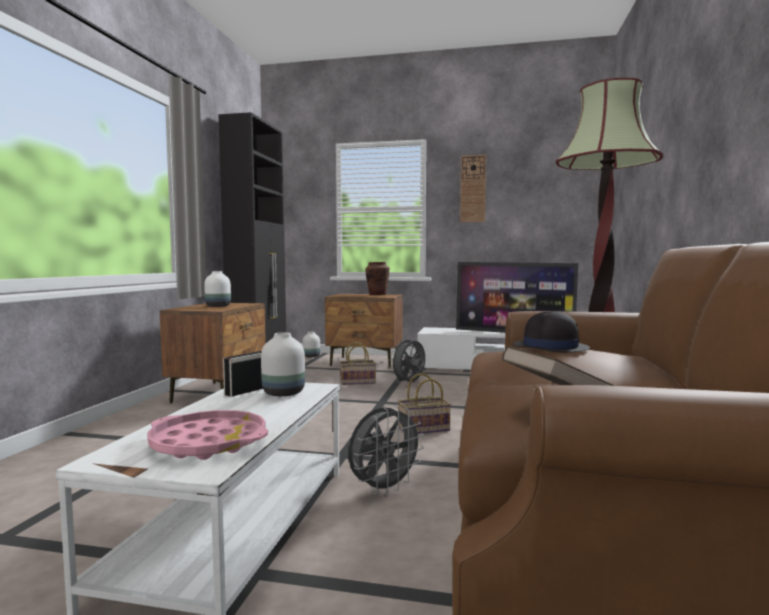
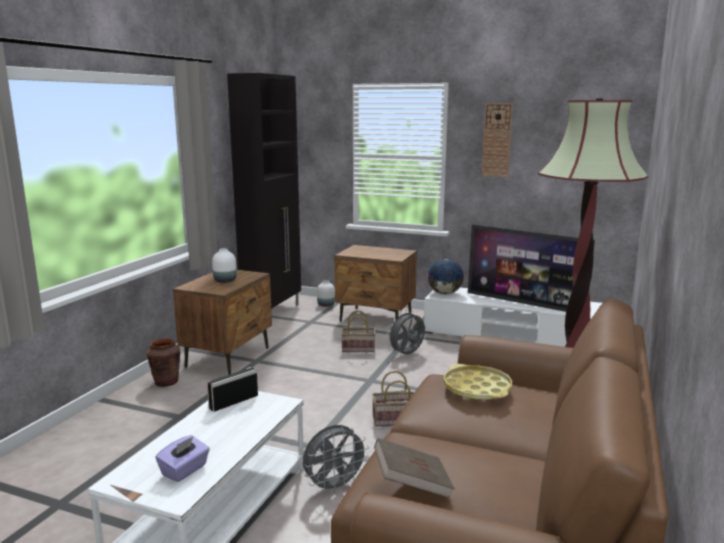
camera: 10 degrees right, 10 degrees up
pink tray [147,410,268,460] -> purple tissue box [155,435,210,482]
white vase [261,332,305,396] -> none
brown vase [365,262,389,295] -> brown vase moved to [146,338,180,387]
black hat [513,311,590,352] -> yellow tray [443,364,512,400]
none -> globe [427,259,465,294]

